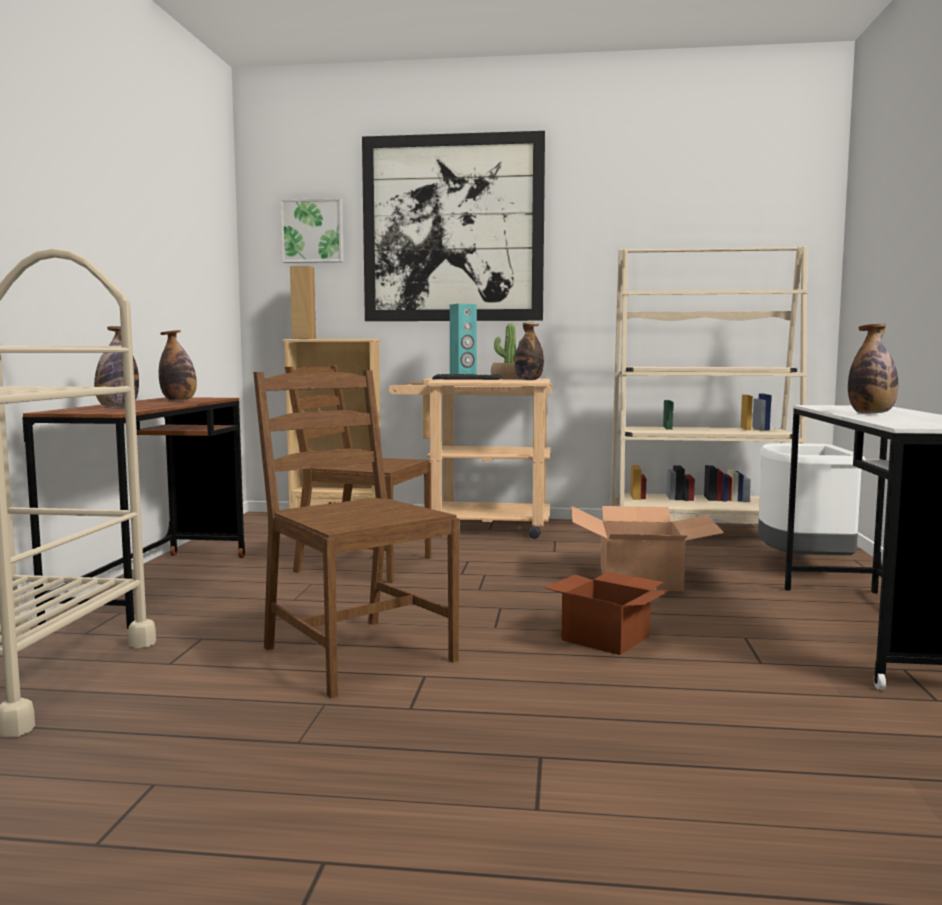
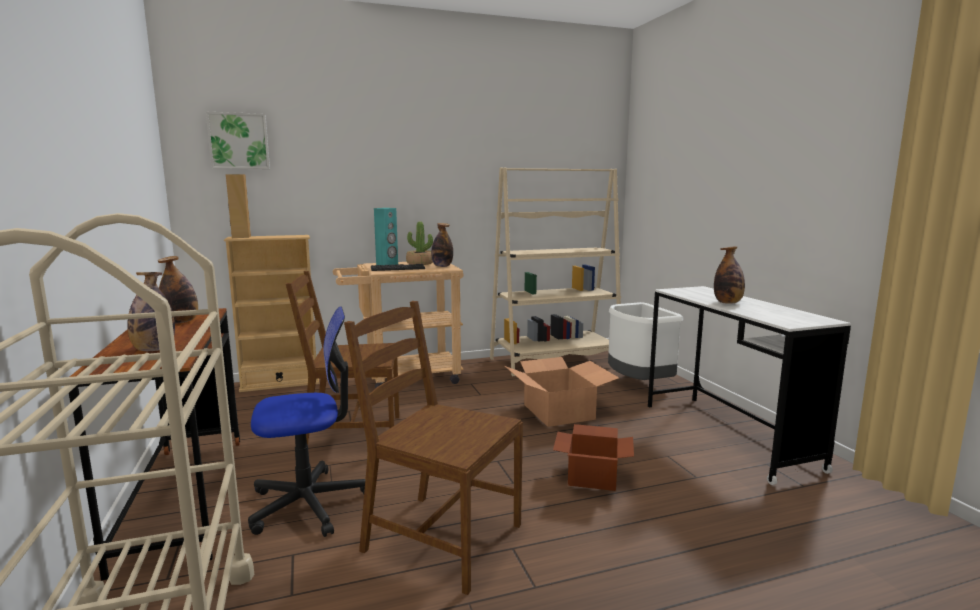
camera: 25 degrees left, 5 degrees up
picture [362,131,545,321] -> none
none -> office chair [248,306,365,537]

